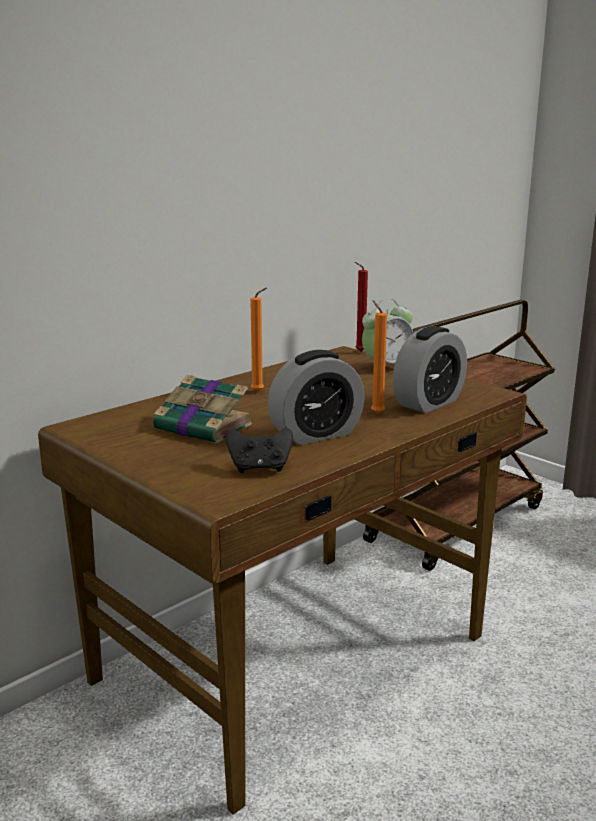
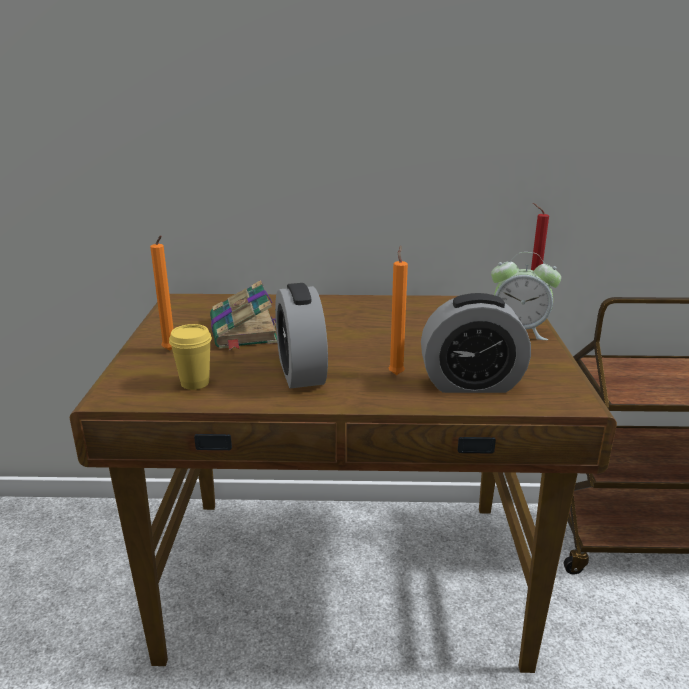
camera: 45 degrees right, 5 degrees up
black game controller [226,428,293,473] -> yellow cup [169,324,212,390]
orange candle [250,288,267,392] -> orange candle moved to [150,235,174,350]
alarm clock [268,350,365,445] -> alarm clock turned 60 degrees clockwise [275,283,328,388]

